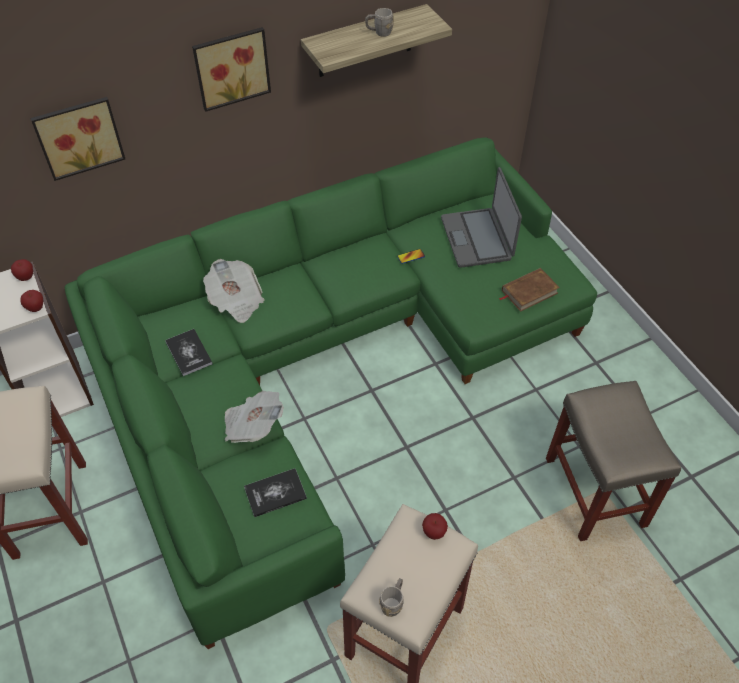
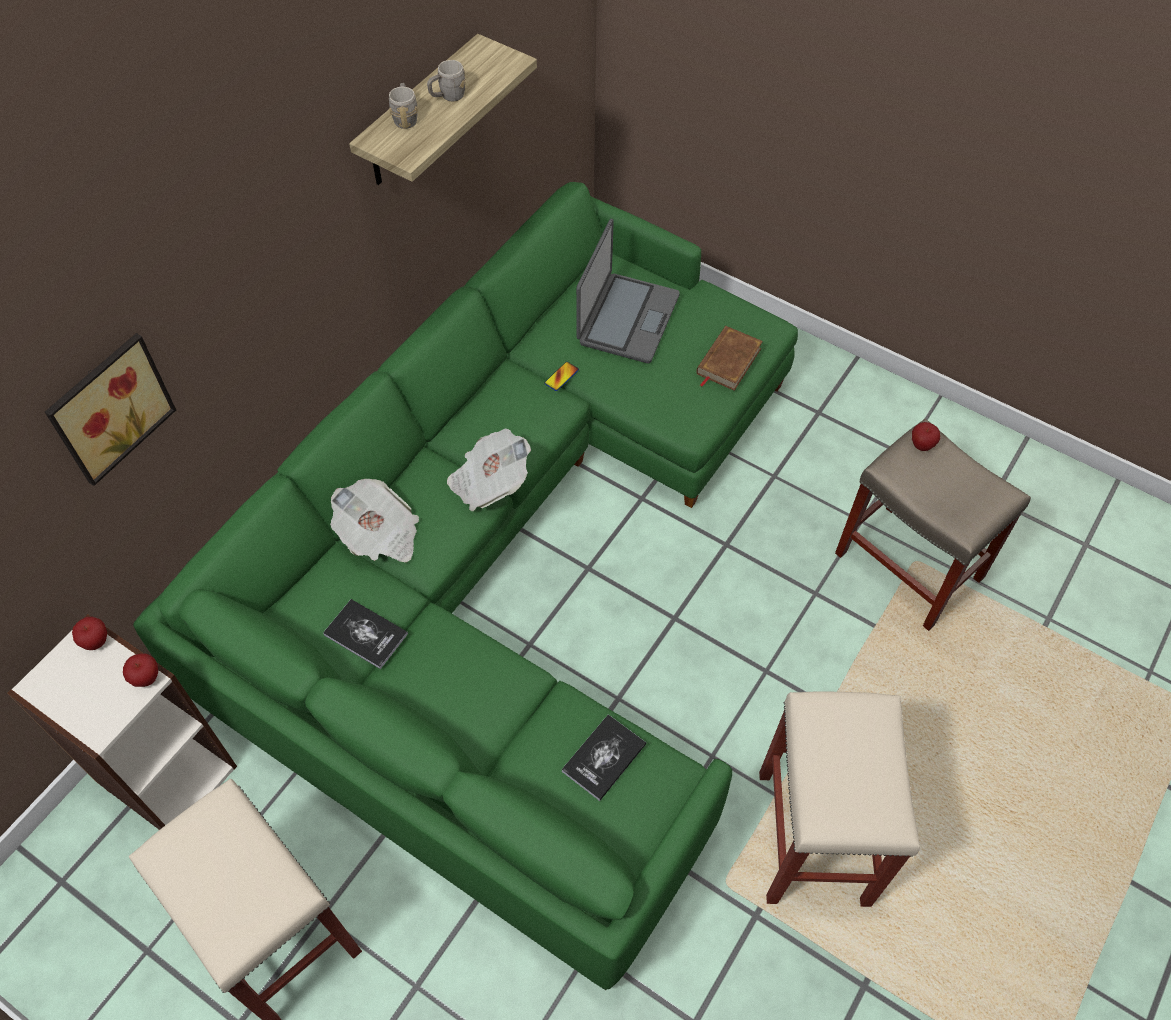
camera: 30 degrees left, 5 degrees up
picture [192,27,271,112] -> none
newspaper [225,391,283,443] -> newspaper moved to [447,429,531,511]
grey mug [379,578,404,617] -> grey mug moved to [389,83,418,129]
apple [422,513,448,540] -> apple moved to [912,422,941,451]
laptop [441,167,522,268] -> laptop turned 120 degrees counterclockwise [576,219,680,363]

